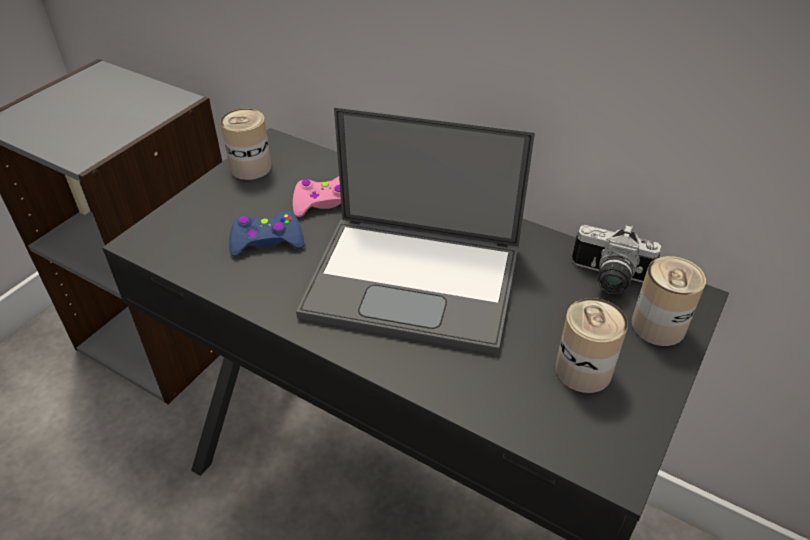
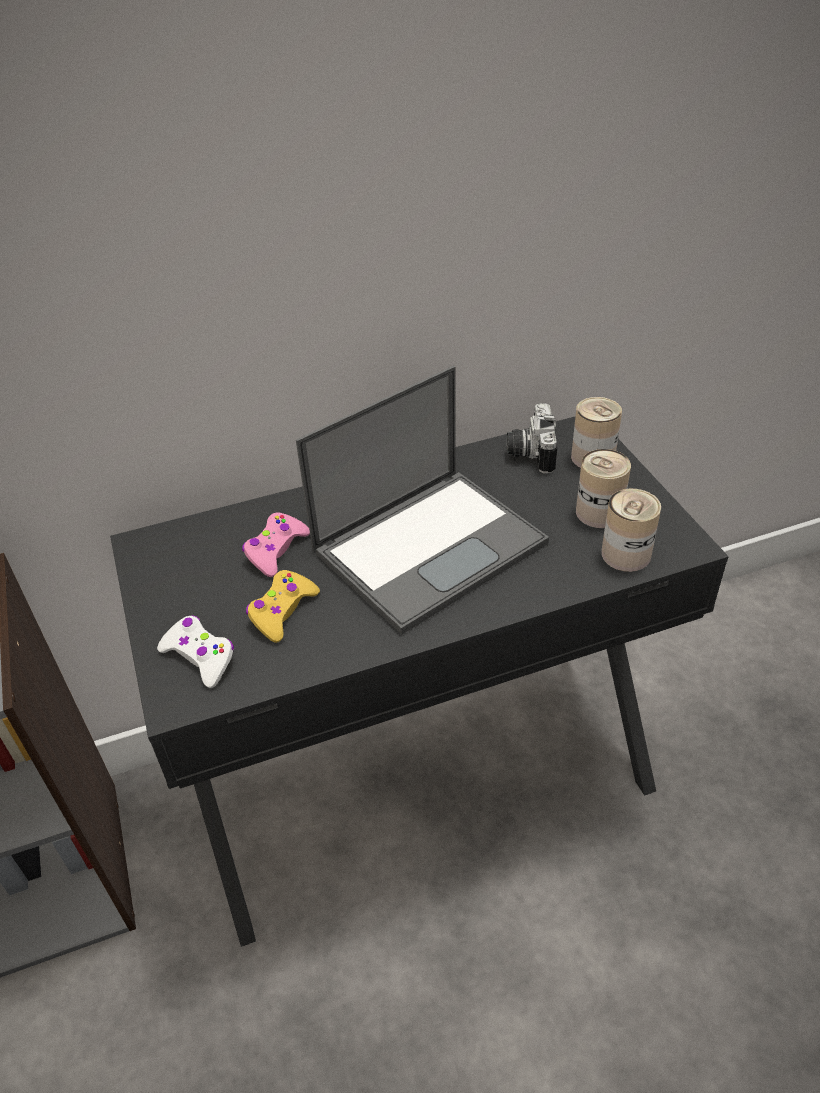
camera: 50 degrees left, 0 degrees up
can [220,109,272,180] -> can moved to [601,489,661,572]
blue game controller [229,211,304,257] -> yellow game controller [246,570,320,643]
camera [572,224,661,294] -> camera turned 120 degrees clockwise [507,403,557,474]
none -> white game controller [157,615,234,688]

